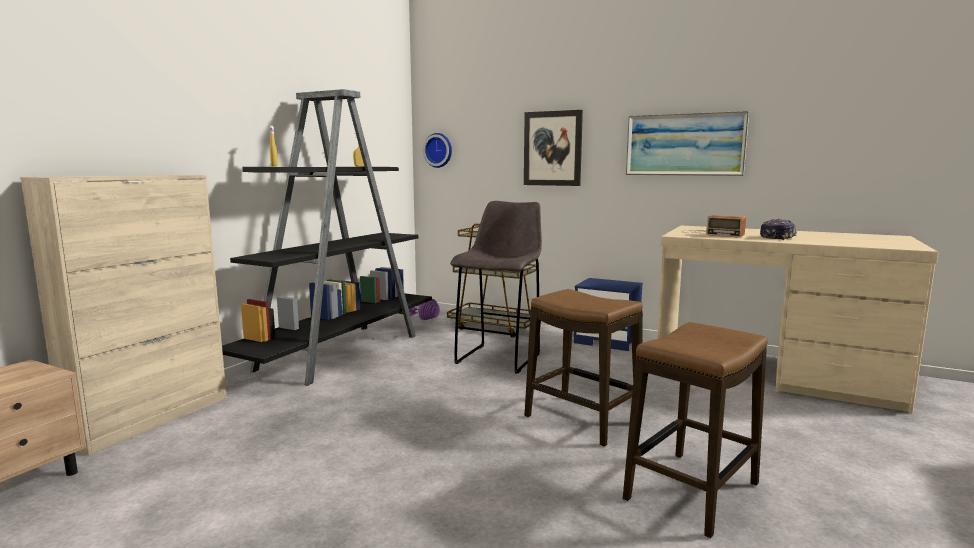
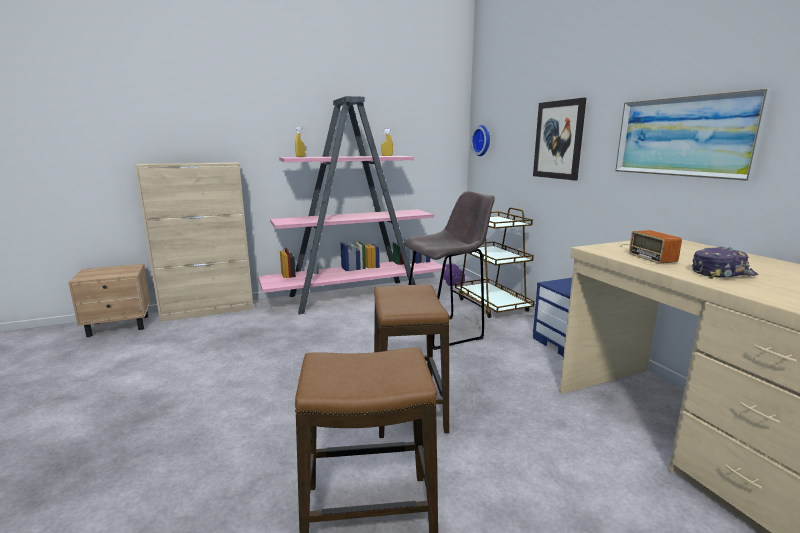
camera: 40 degrees right, 5 degrees up
black bookcase [222,89,432,386] -> pink bookcase [258,96,446,315]

